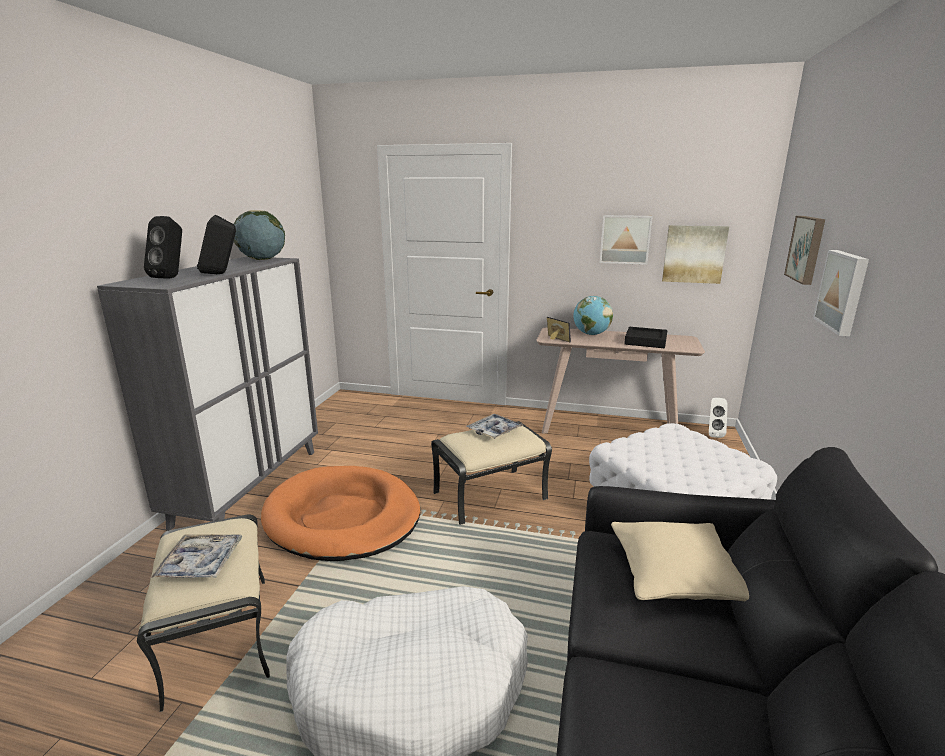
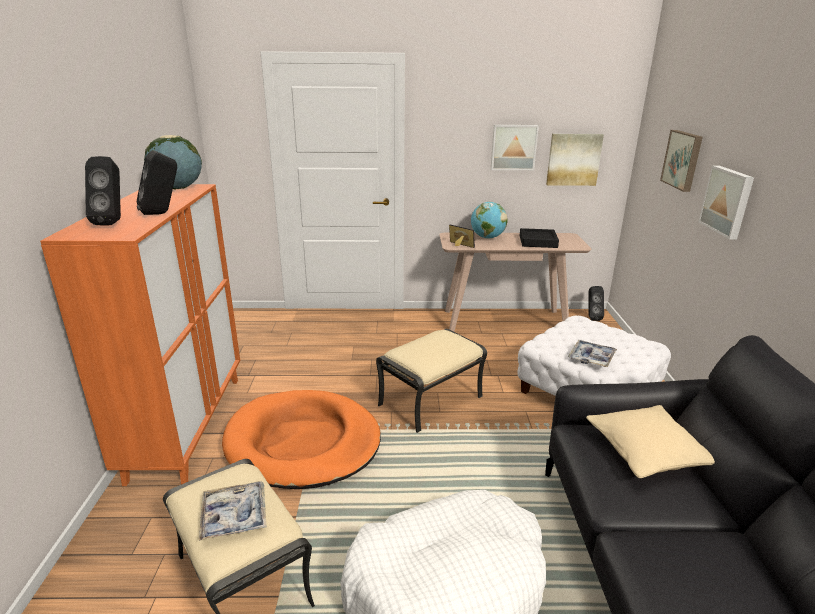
camera: 15 degrees left, 5 degrees up
grey cabinet [97,257,318,531] -> orange cabinet [40,184,240,486]
tray [466,414,524,439] -> tray moved to [568,340,617,367]
white speaker [709,398,728,438] -> black speaker [588,286,604,321]

